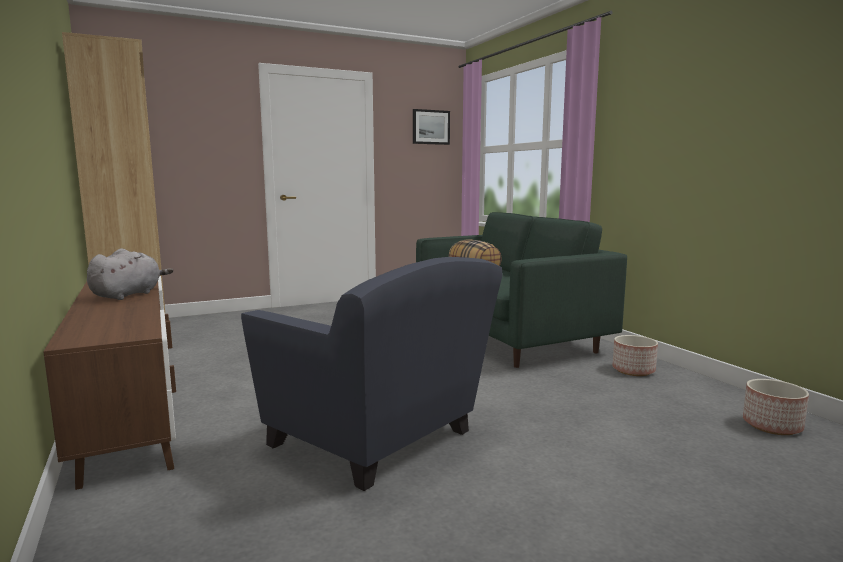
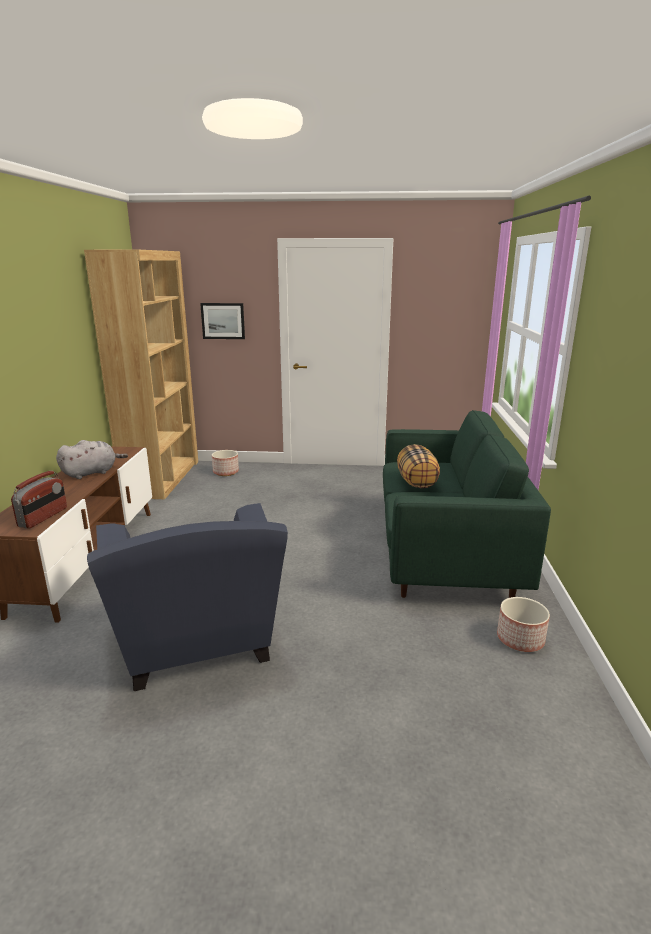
camera: 30 degrees right, 10 degrees up
picture [413,109,450,145] -> picture moved to [200,303,245,339]
planter [743,379,809,435] -> planter moved to [212,450,239,476]
none -> radio [11,471,67,529]

